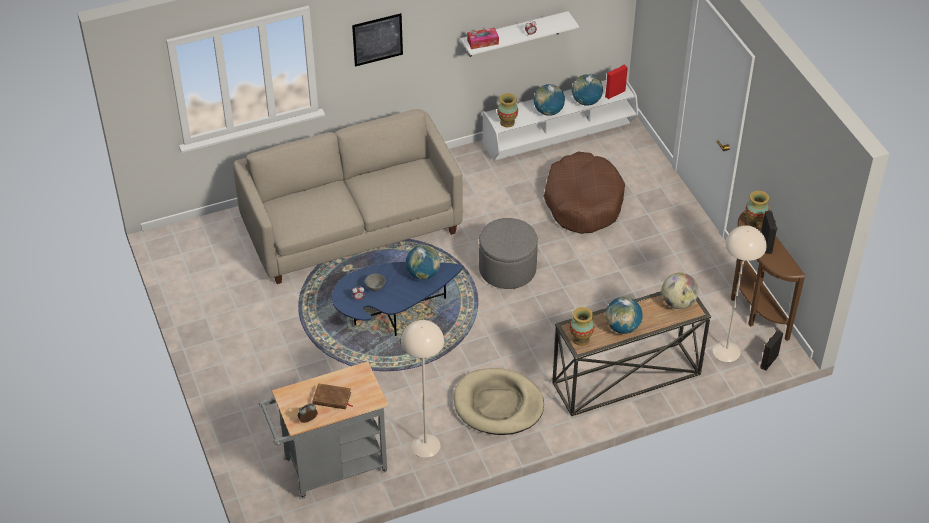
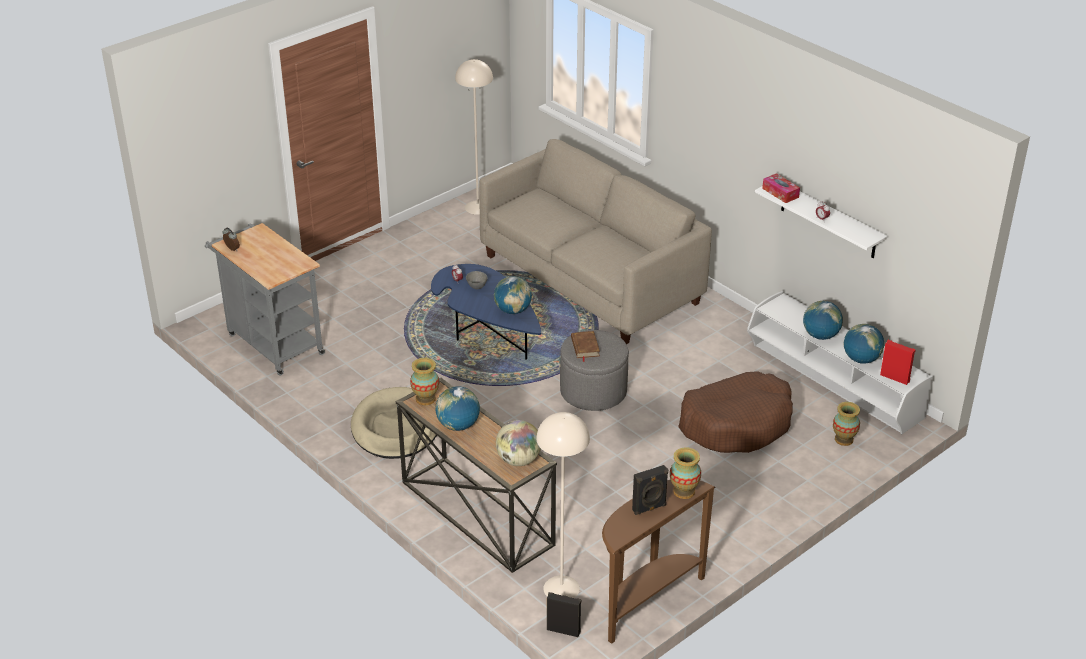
camera: 70 degrees right, 10 degrees down
brown book [312,383,353,409] -> brown book moved to [571,331,600,362]
picture [352,13,403,67] -> none
beige floor lamp [401,320,444,458] -> beige floor lamp moved to [455,59,493,215]
vase [497,93,518,127] -> vase moved to [833,402,860,446]

